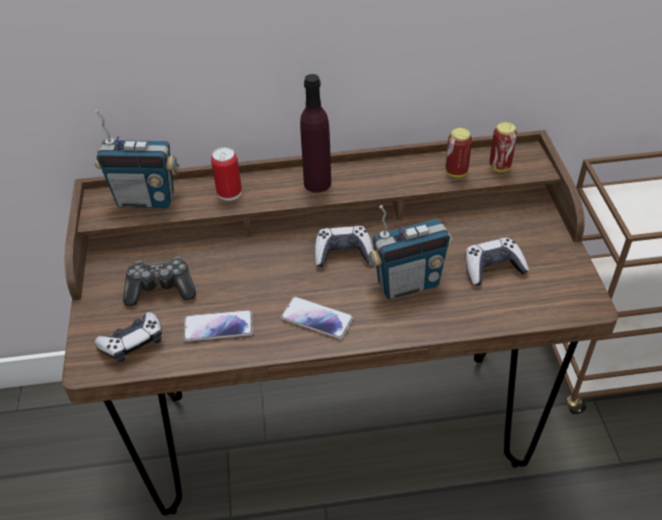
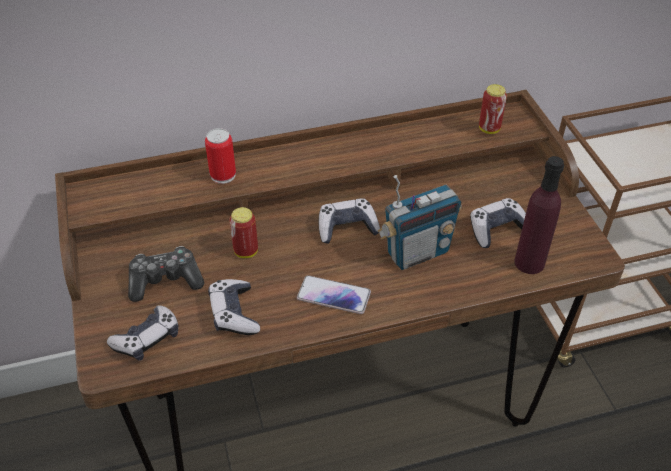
camera: 10 degrees left, 0 degrees up
radio [95,110,179,209] -> none
phone [184,310,253,341] -> game controller [208,279,260,335]
purple bottle [300,74,331,193] -> purple bottle moved to [514,156,564,274]
can [445,128,472,178] -> can moved to [229,207,258,258]

